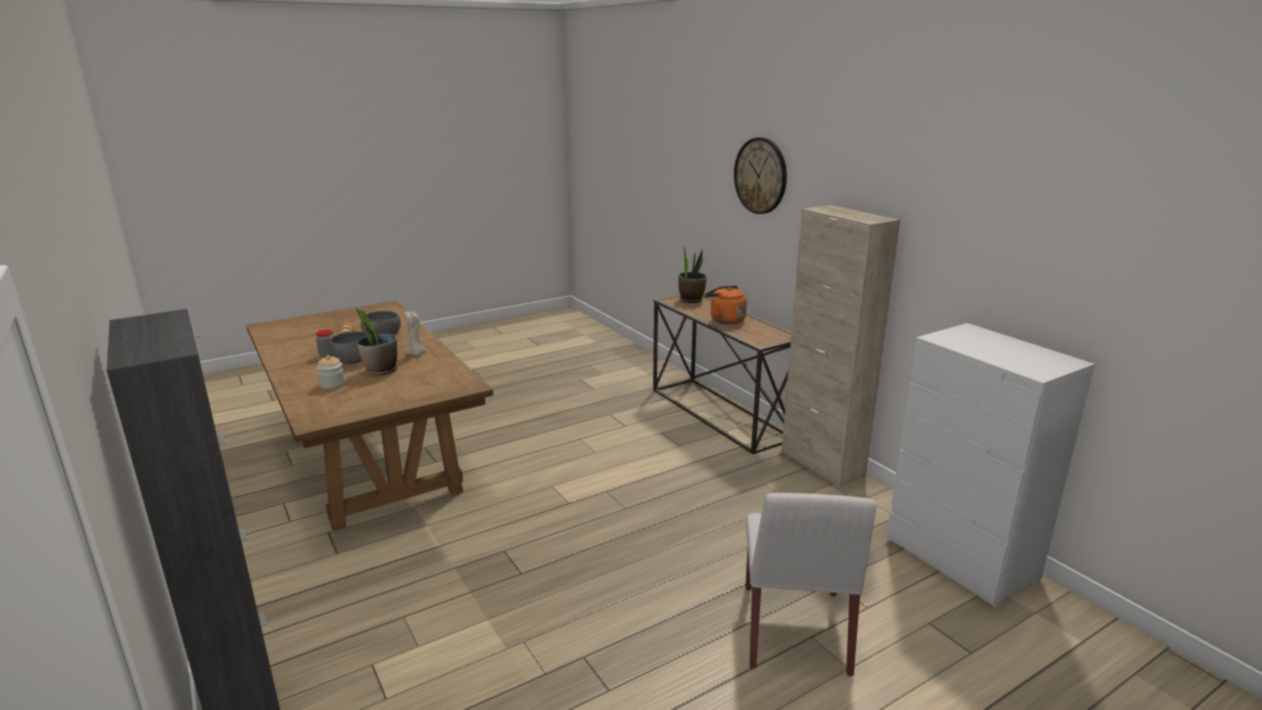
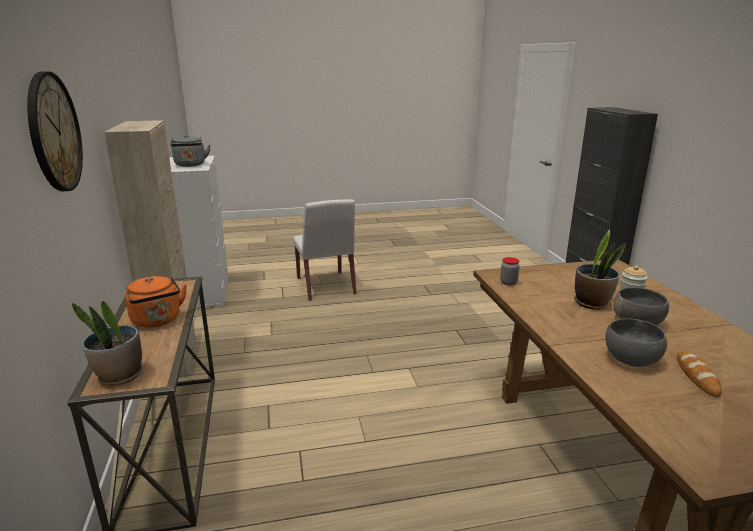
camera: 160 degrees left, 0 degrees up
jar [316,330,334,357] -> jar moved to [500,257,519,286]
beige candle [404,311,426,355] -> none
white chair [746,493,876,677] -> white chair turned 135 degrees clockwise [293,199,357,301]
none -> grey kettle [170,135,210,167]

